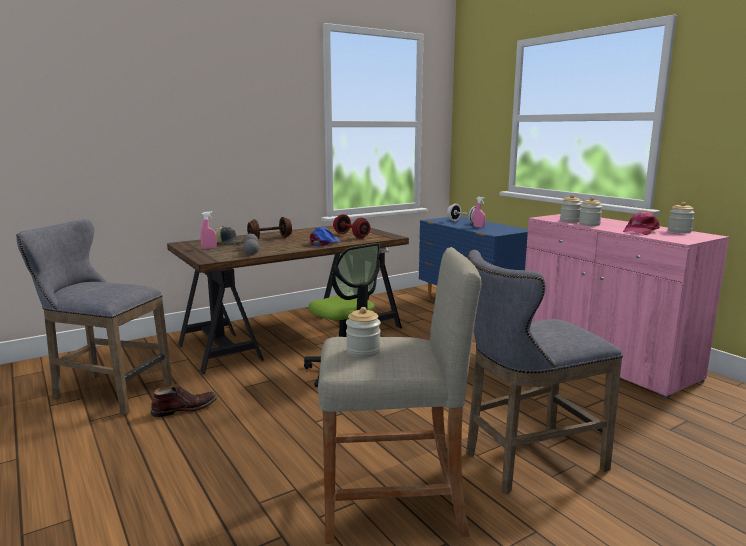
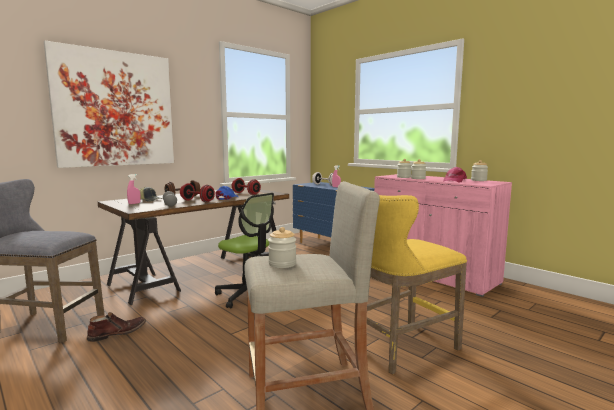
camera: 10 degrees left, 5 degrees down
grey stool [466,250,623,494] -> yellow stool [354,195,467,374]
none -> picture [44,41,174,168]
none -> red dumbbell [180,183,215,202]

